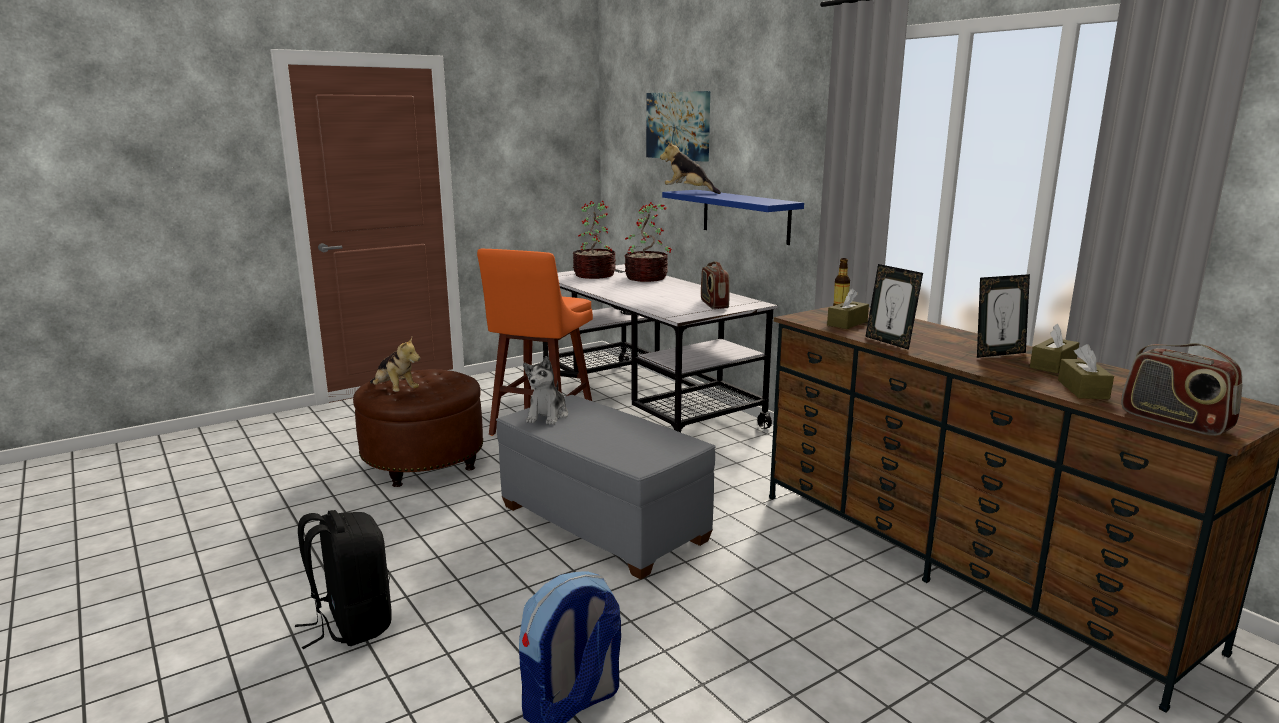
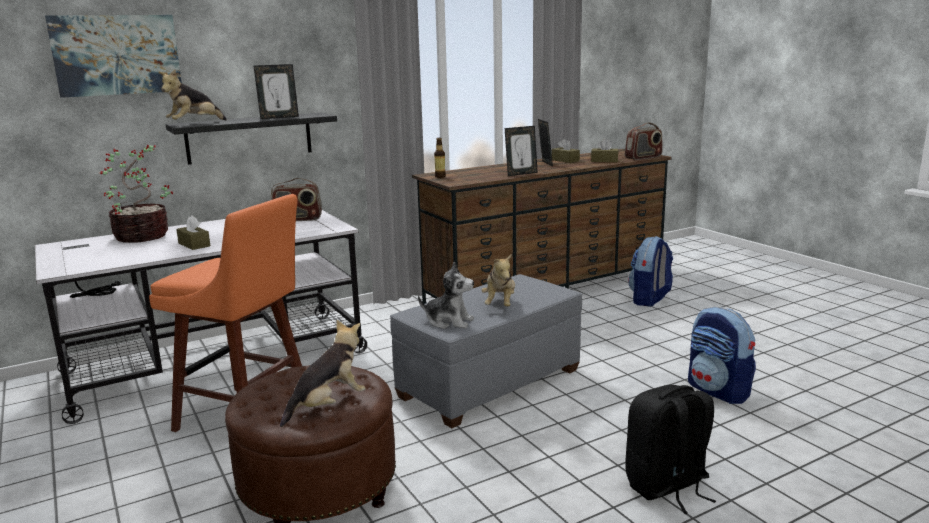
camera: 85 degrees left, 0 degrees up
potted plant [572,201,616,279] -> none
blue shelf [662,190,804,245] -> black shelf [166,112,337,165]
brown tissue box [827,289,869,329] -> brown tissue box moved to [176,215,210,250]
none -> picture frame [254,64,299,119]
none -> plush toy [482,255,515,307]
none -> backpack [628,236,673,307]

